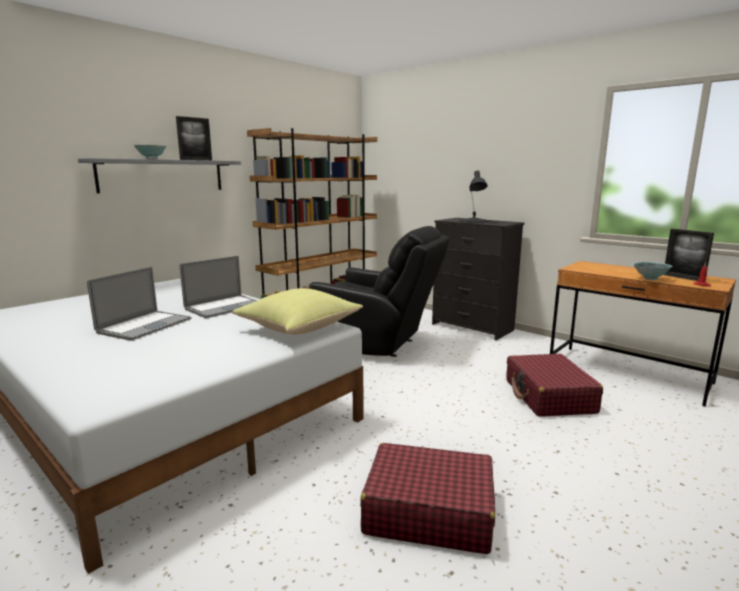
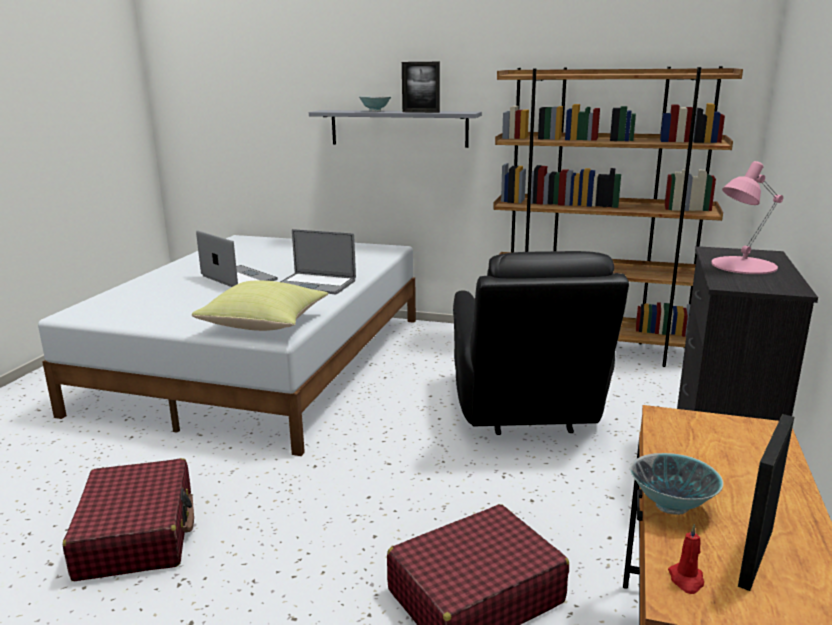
camera: 65 degrees right, 5 degrees up
laptop [87,267,191,341] -> laptop turned 135 degrees counterclockwise [196,230,278,287]
black table lamp [459,170,489,223] -> pink table lamp [711,161,783,274]

